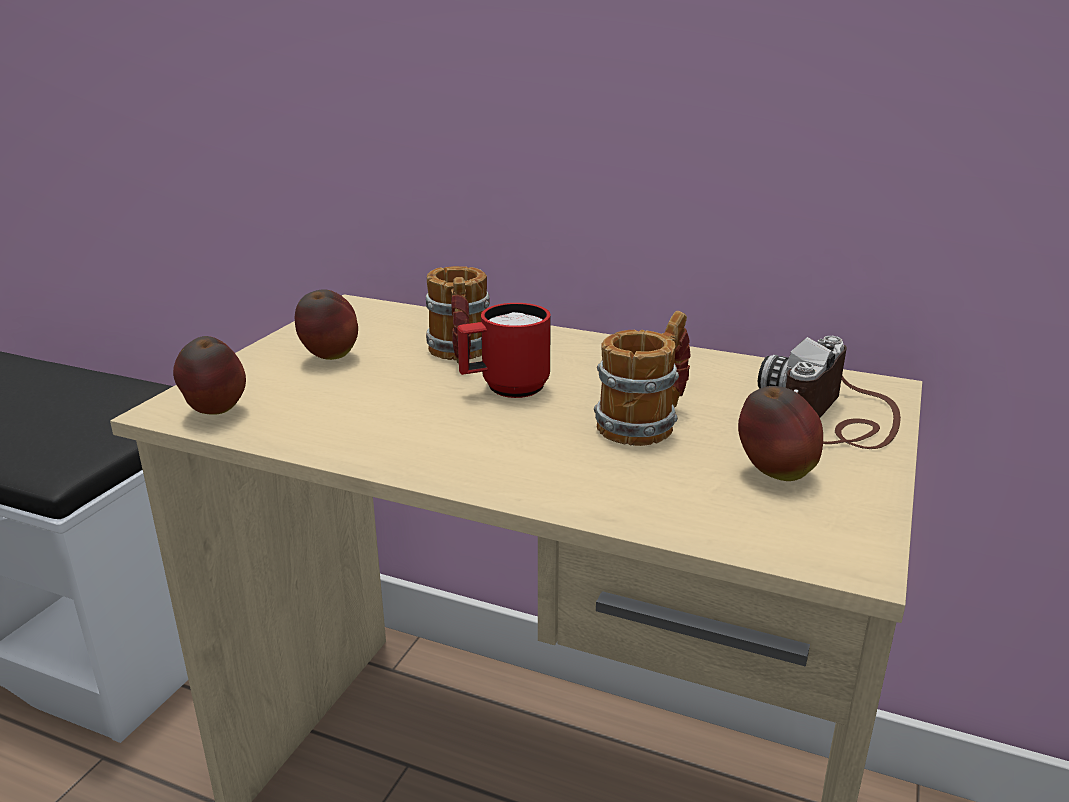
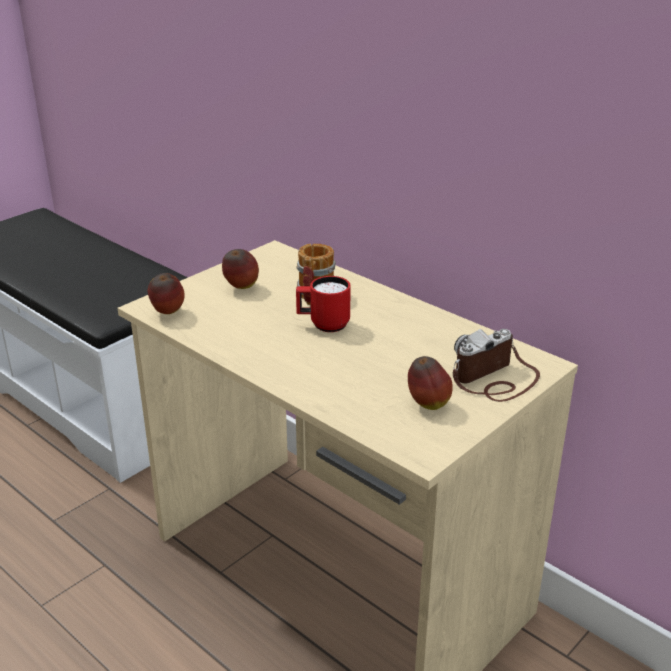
camera: 20 degrees right, 5 degrees up
mug [594,311,691,446] -> none

